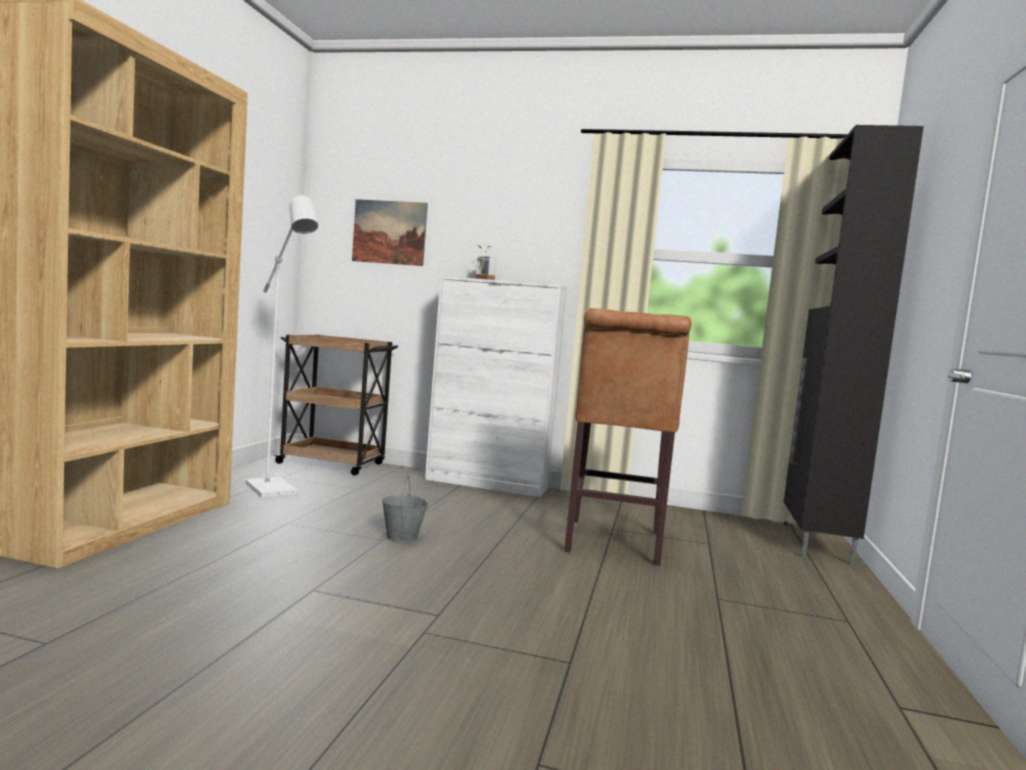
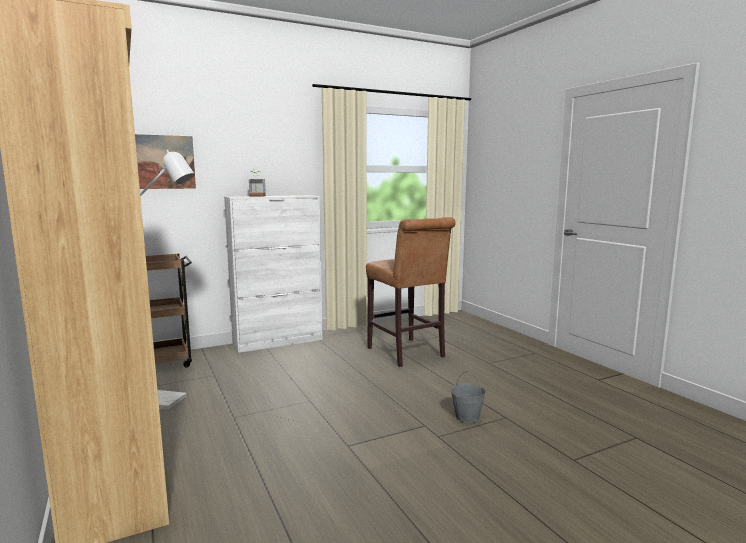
camera: 40 degrees left, 5 degrees up
grey bucket [382,475,428,542] -> grey bucket moved to [451,371,486,423]
black cabinet [783,125,924,565] -> none

